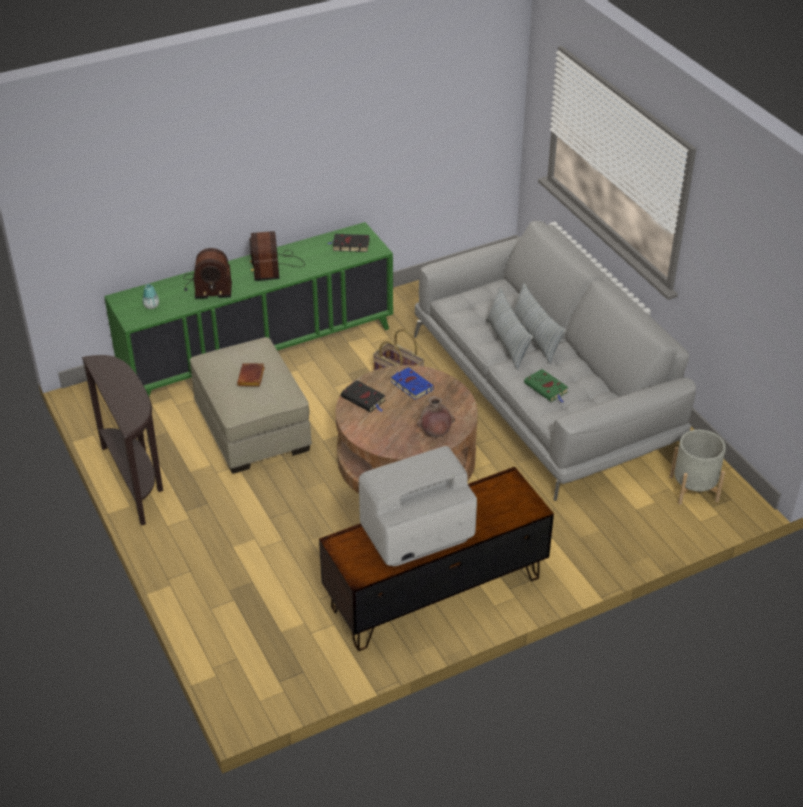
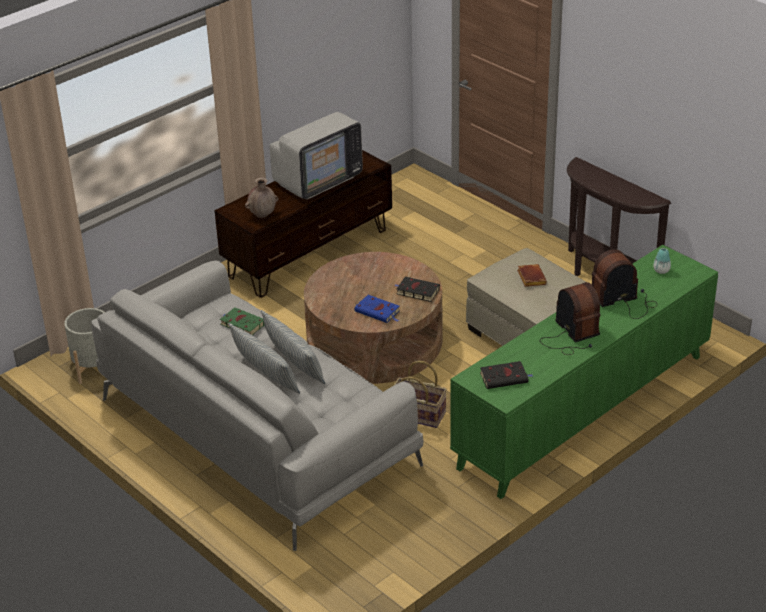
camera: 165 degrees right, 5 degrees down
brown vase [417,396,455,438] -> brown vase moved to [245,178,278,218]

